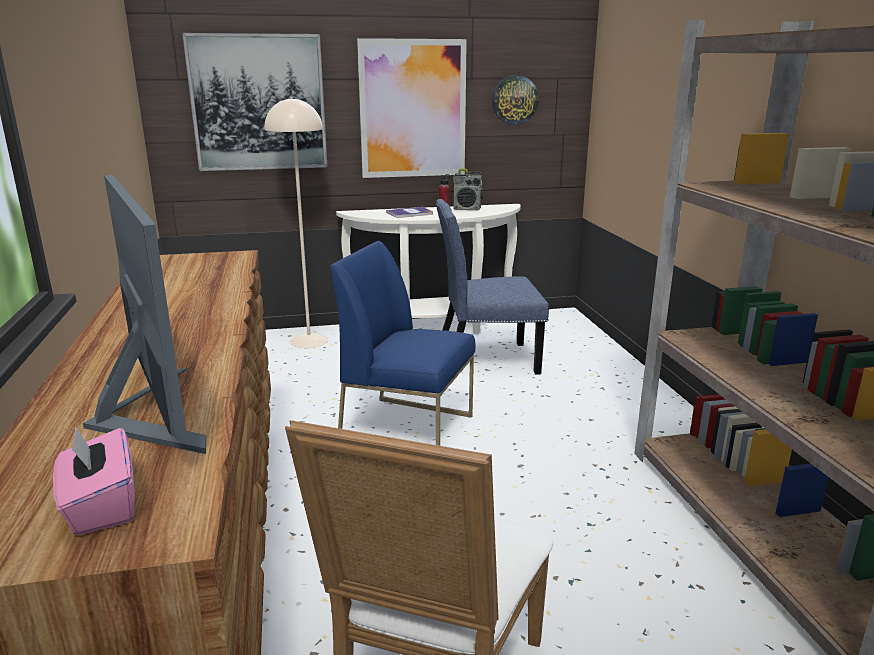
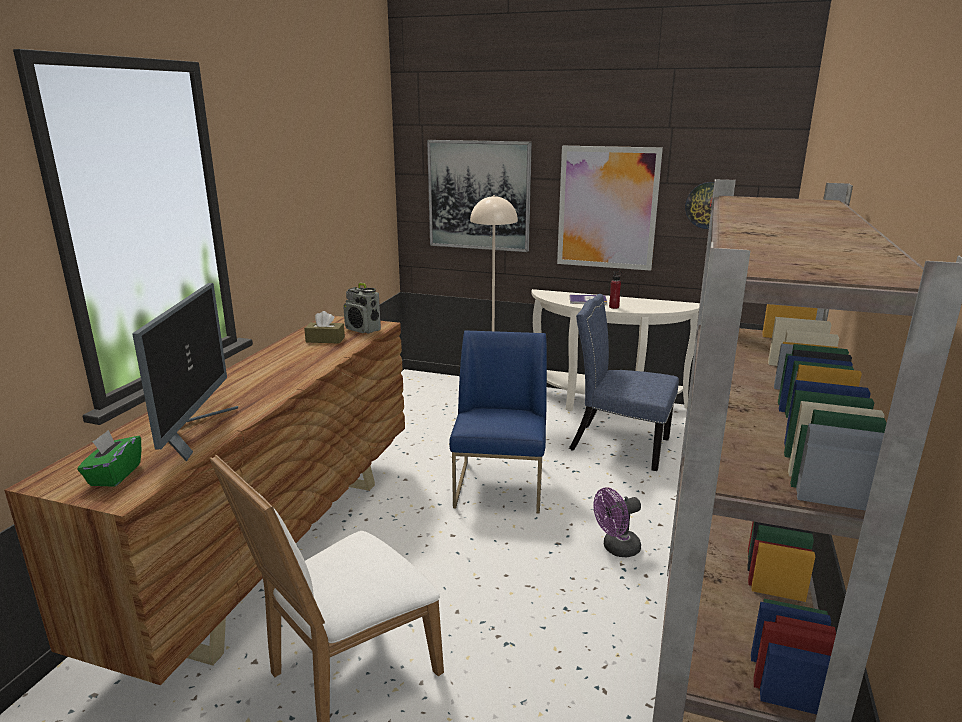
camera: 30 degrees right, 0 degrees up
pink tissue box [53,426,135,535] -> green tissue box [77,430,141,487]
blue chair [330,241,475,446] -> blue chair turned 45 degrees clockwise [449,330,547,514]
radio [453,169,483,210] -> radio moved to [343,283,381,334]
none -> brown tissue box [304,311,345,344]
none -> purple fan [593,488,641,557]

